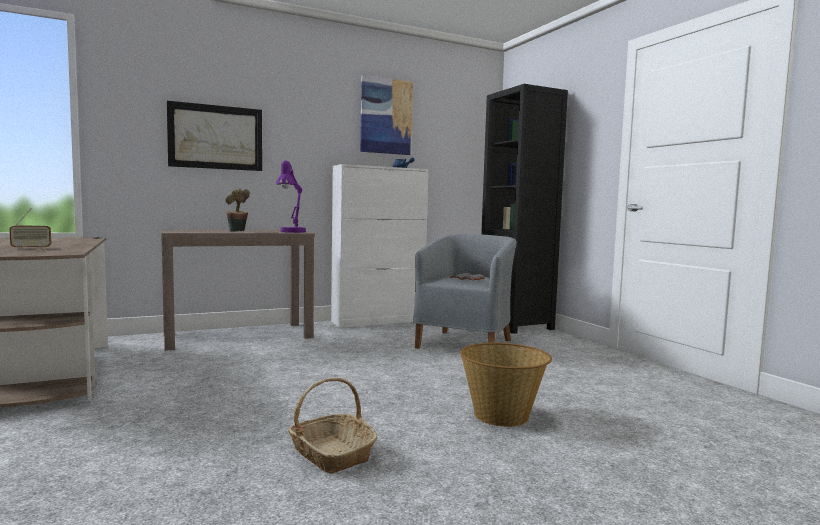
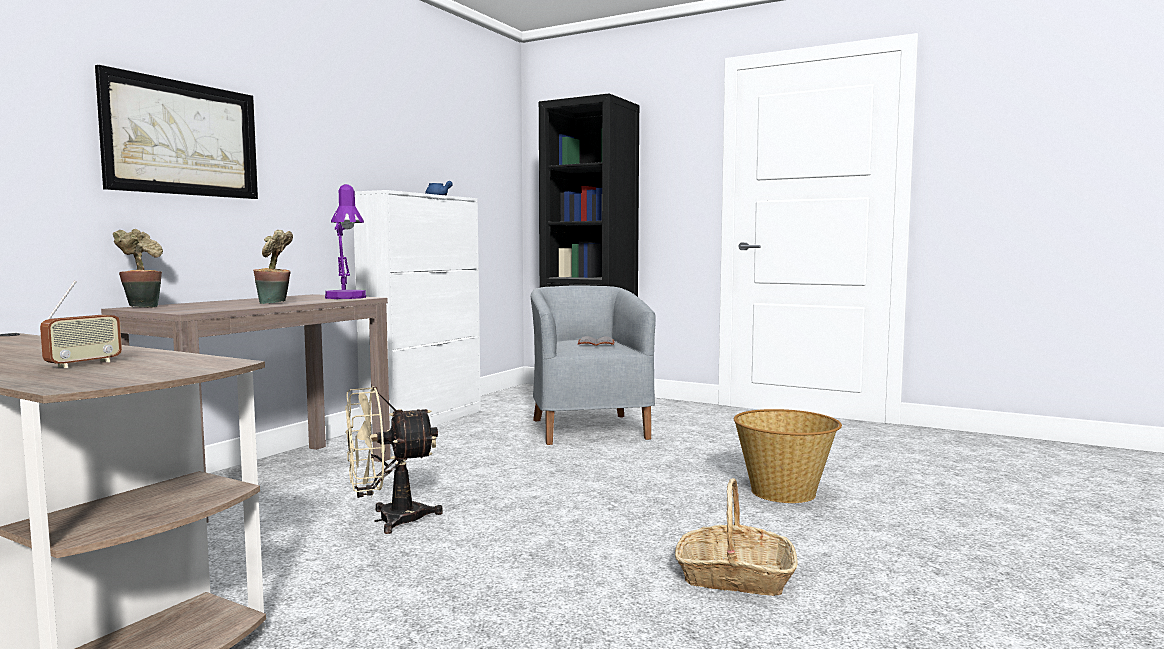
camera: 35 degrees left, 0 degrees up
picture [360,75,413,155] -> none
none -> potted plant [113,229,163,308]
none -> beige fan [345,386,443,534]

